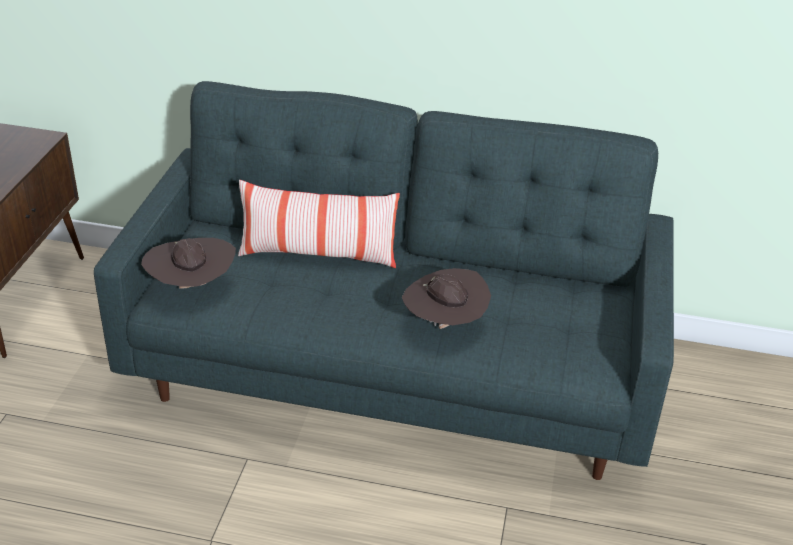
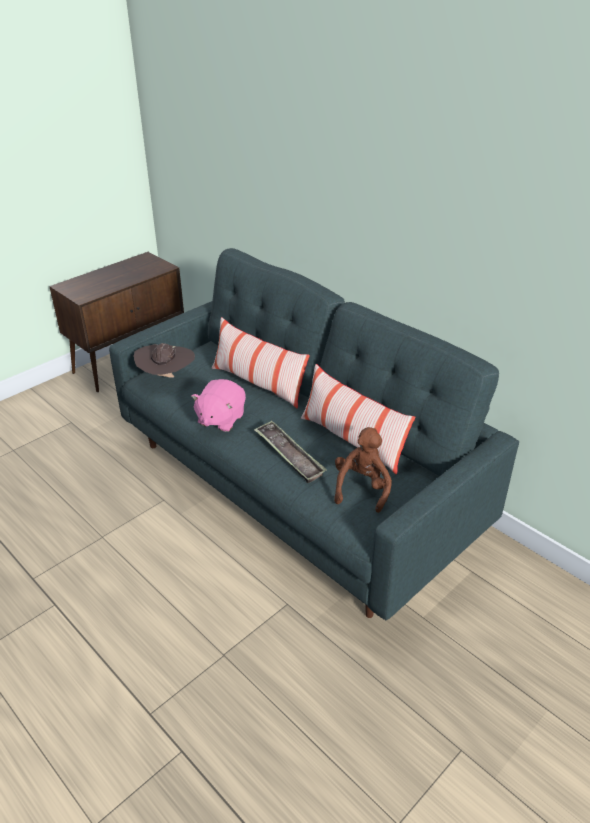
camera: 35 degrees right, 0 degrees up
brown hat [402,268,491,329] -> tray [254,421,327,483]
none -> pink plush toy [191,379,246,432]
none -> pillow [301,364,415,474]
none -> brown plush toy [334,427,392,513]

